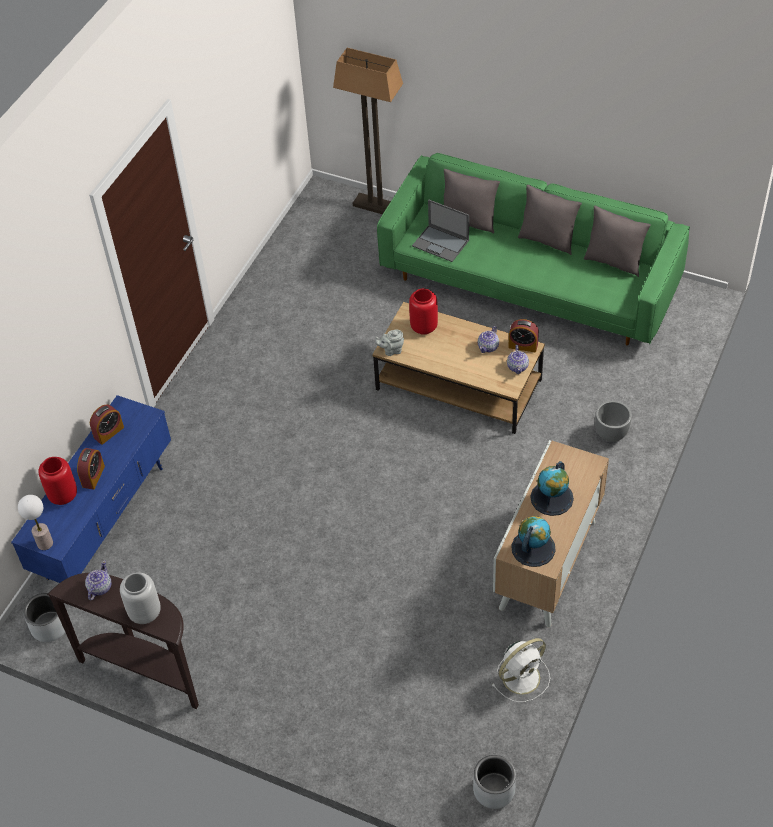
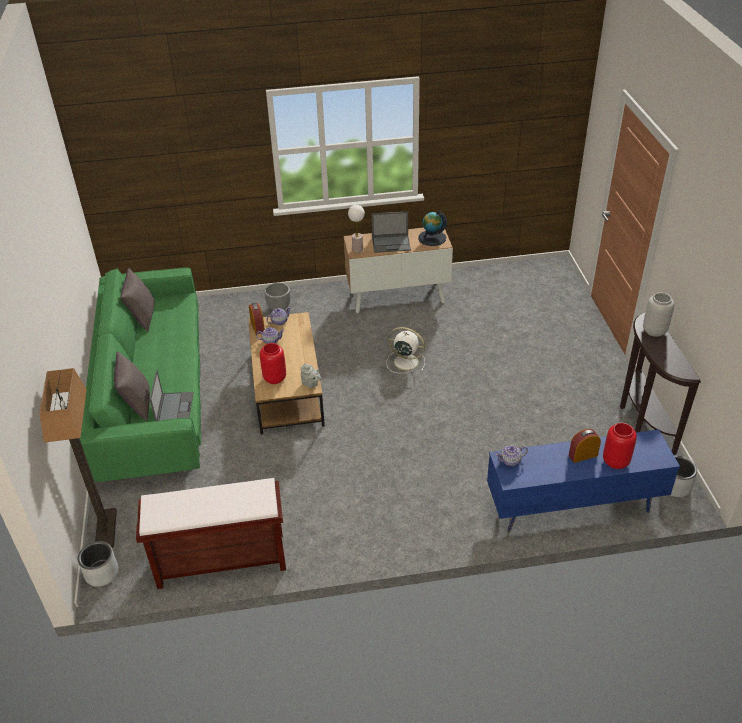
camera: 125 degrees left, 10 degrees down
table lamp [18,495,53,550] -> table lamp moved to [348,205,365,253]
teapot [85,560,111,600] -> teapot moved to [495,445,528,466]
alarm clock [90,404,124,445] -> none
grey planter [473,755,516,809] -> grey planter moved to [78,541,119,587]
white fan [492,638,550,702] -> white fan moved to [386,327,425,373]
grey pillow [518,185,582,255] -> none
globe [530,461,574,516] -> laptop [372,211,411,253]
none -> brown bench [136,478,286,589]

